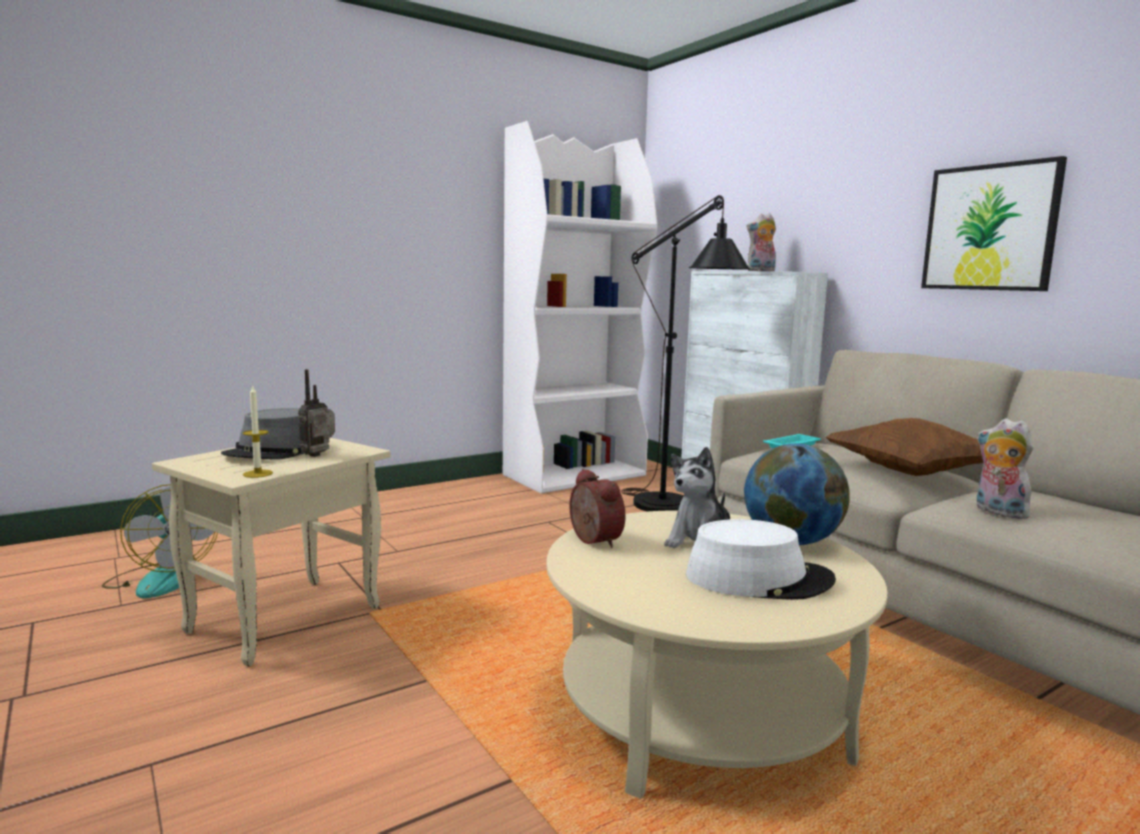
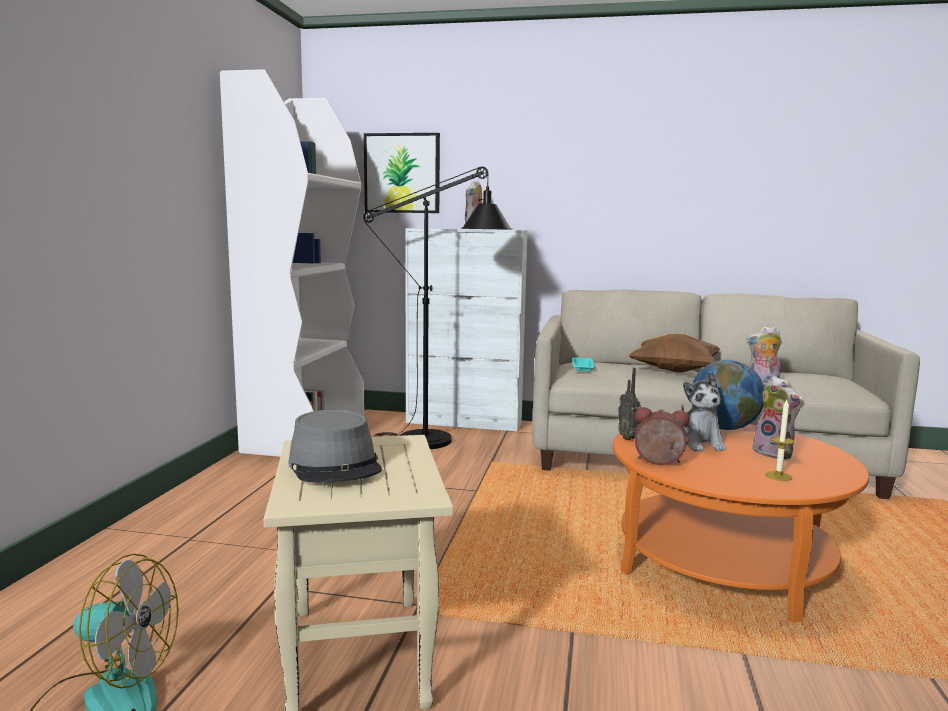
camera: 45 degrees left, 0 degrees up
candle [243,386,273,478] -> candle moved to [765,400,794,481]
radio [298,369,335,457] -> radio moved to [618,368,641,440]
beige coffee table [546,510,888,799] -> orange coffee table [613,424,869,623]
white hat [686,519,836,600] -> plush toy [752,376,804,459]
picture [921,156,1067,291] -> picture moved to [364,133,440,213]

